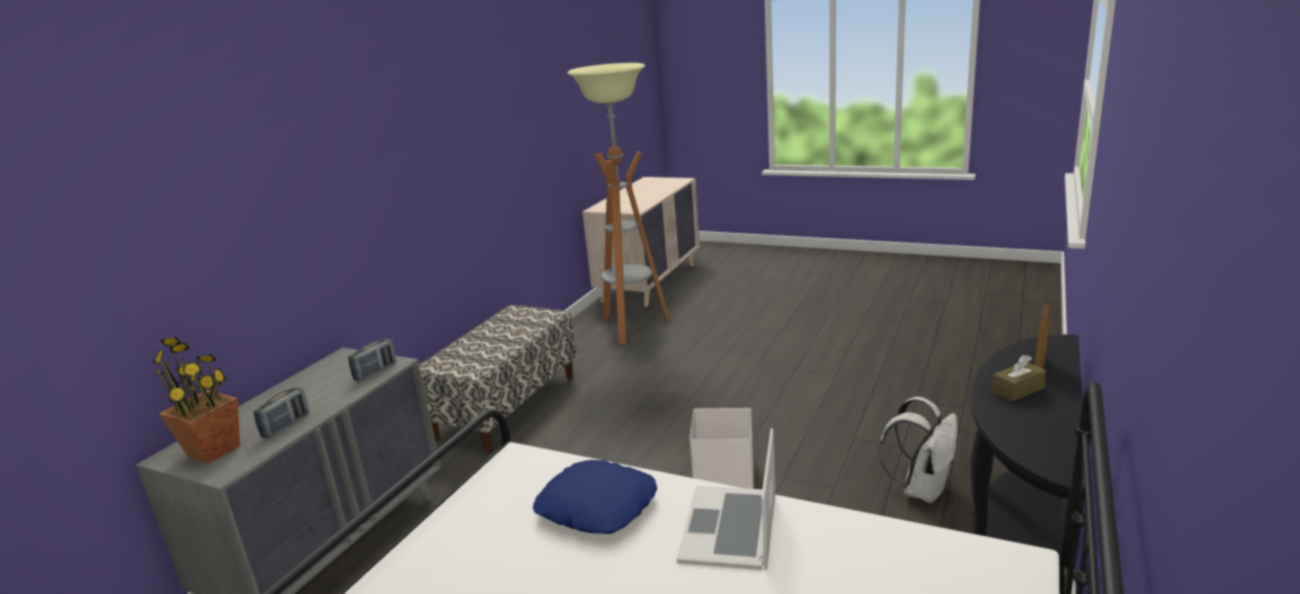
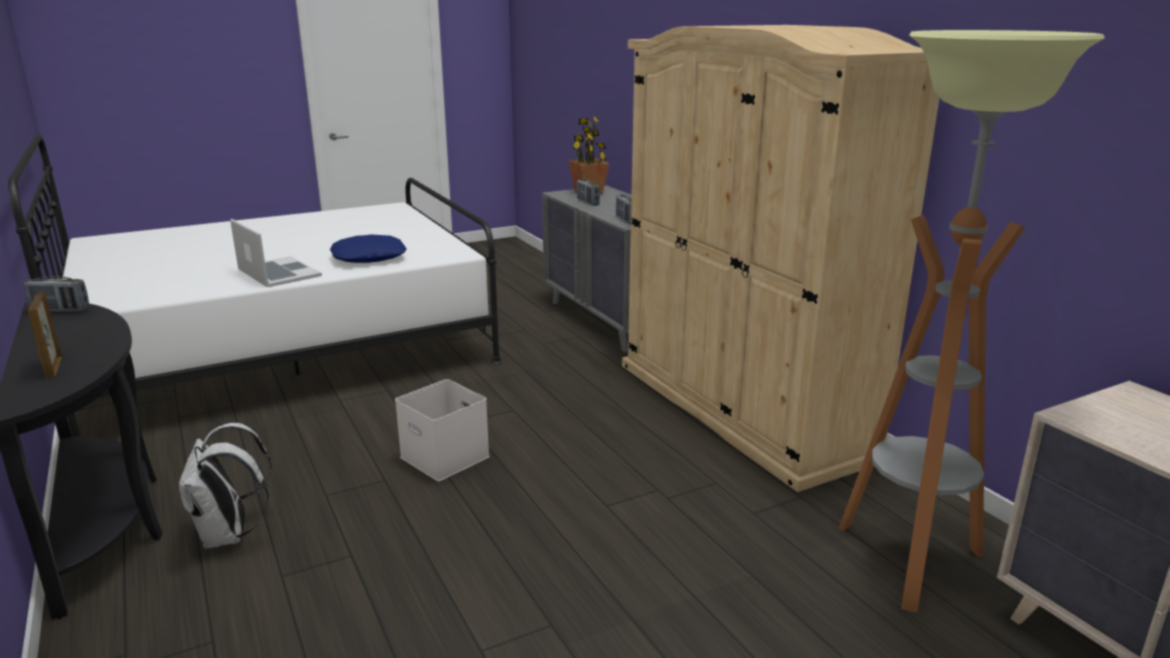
camera: 125 degrees right, 0 degrees up
bench [419,305,577,453] -> beige wardrobe [622,25,940,492]
brown tissue box [992,355,1046,402] -> none
none -> radio [23,276,89,312]

